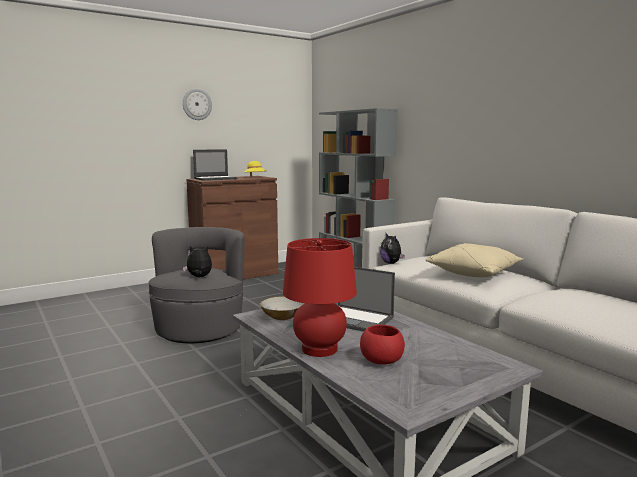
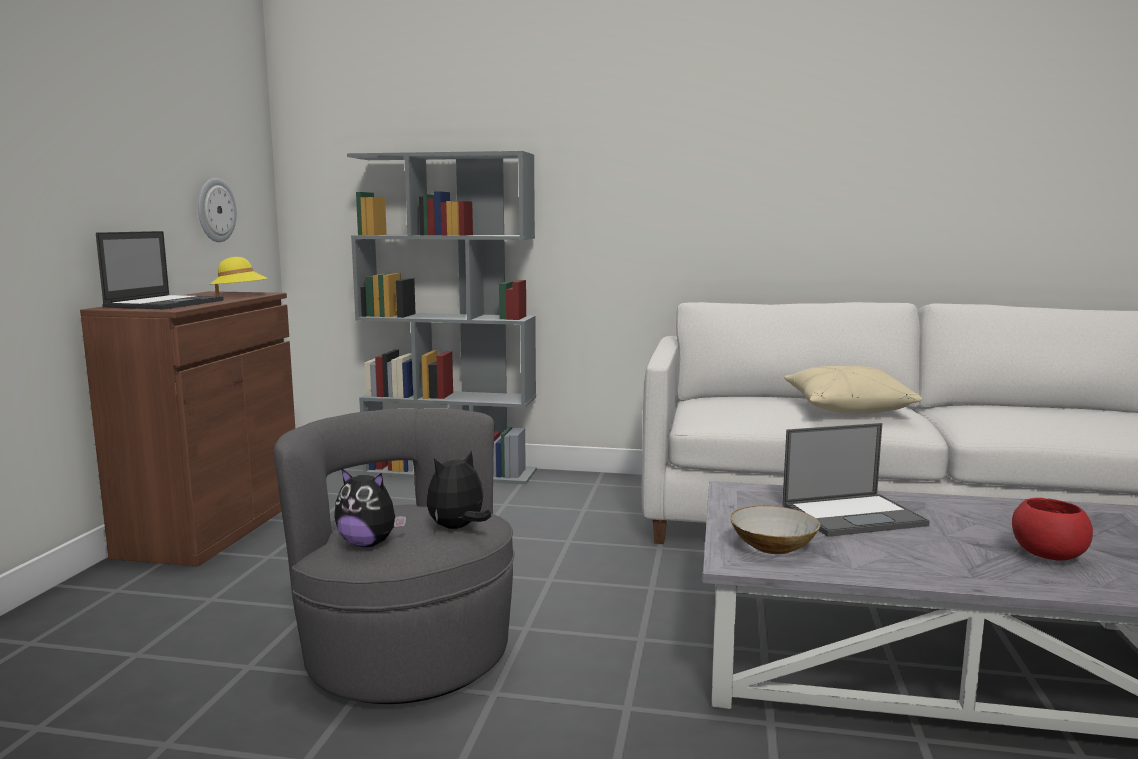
camera: 45 degrees left, 0 degrees up
wall clock [183,88,212,120] -> wall clock moved to [198,178,237,242]
red table lamp [283,238,357,357] -> none
plush toy [380,233,405,264] -> plush toy moved to [334,468,406,547]

